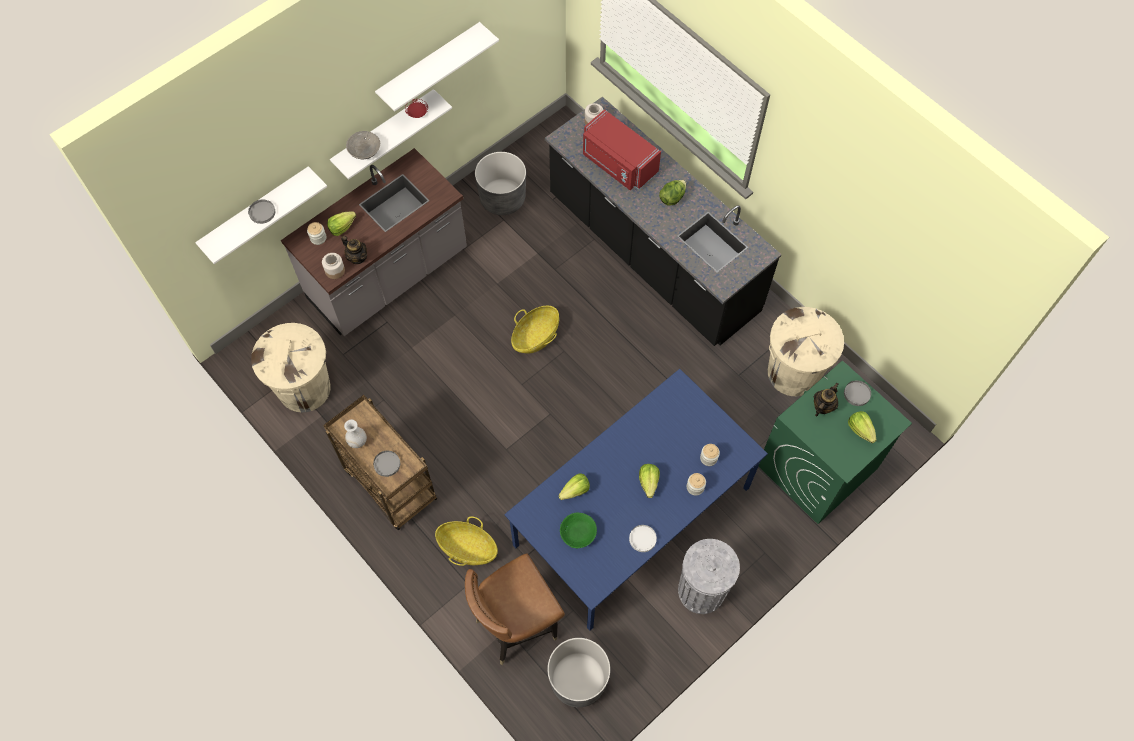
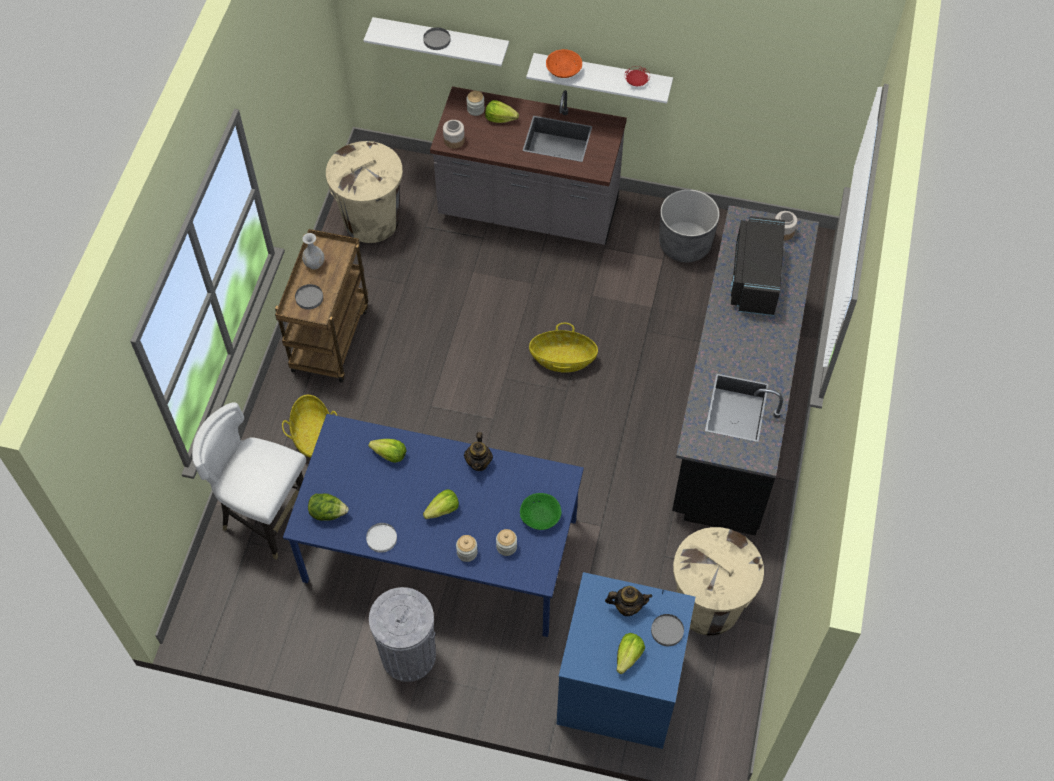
camera: 55 degrees right, 5 degrees down
teapot [341,235,367,264] -> teapot moved to [464,432,493,471]
grey bowl [346,131,380,159] -> orange bowl [546,49,582,78]
white shelf [375,22,499,111] -> none
brown chair [465,554,565,665] -> white chair [192,403,306,560]
grey planter [547,638,610,707] -> none
green bowl [560,513,597,548] -> green bowl moved to [520,493,561,530]
red microwave [583,109,661,190] -> black microwave [730,216,785,316]
lettuce [659,180,686,206] -> lettuce moved to [308,493,349,521]
green washing machine [758,361,912,524] -> blue washing machine [557,572,695,749]

